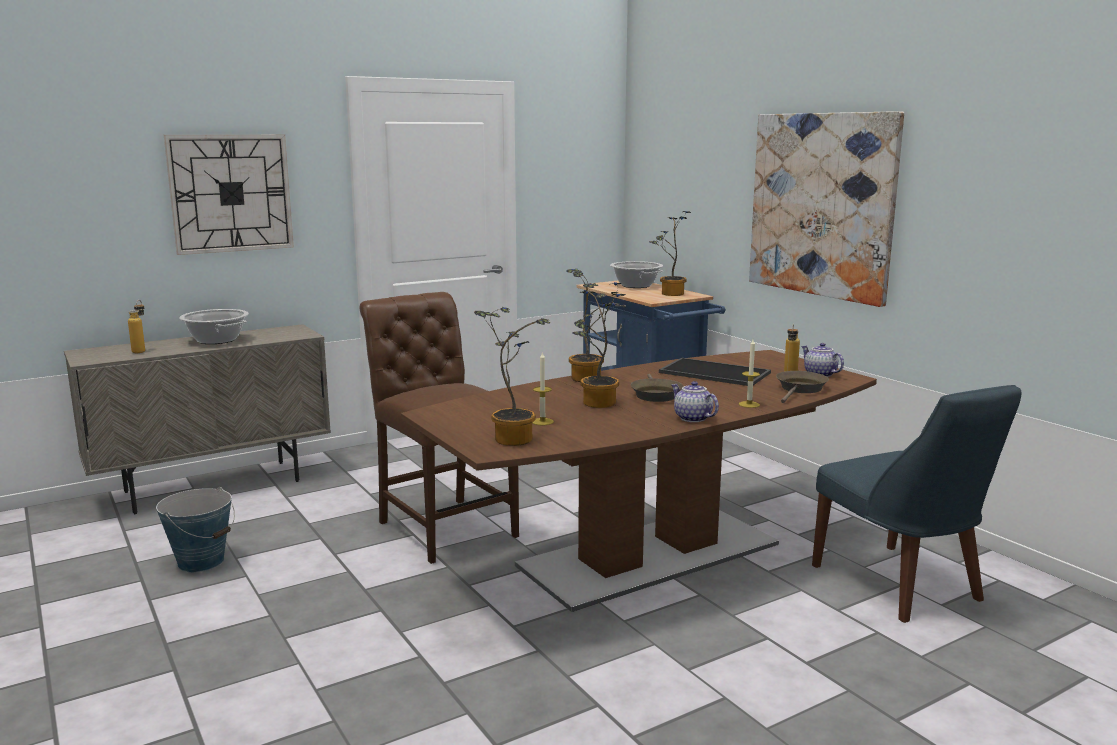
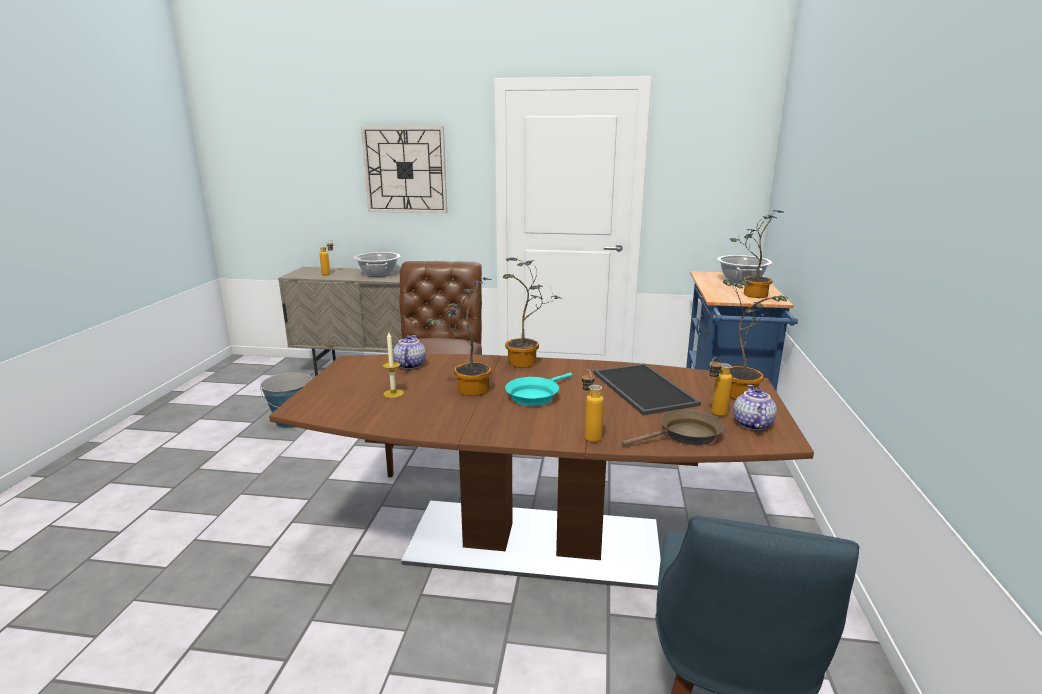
camera: 40 degrees right, 5 degrees up
potted plant [474,307,550,446] -> potted plant moved to [723,279,788,400]
brown frying pan [630,374,683,402] -> turquoise frying pan [505,373,572,406]
teapot [671,381,719,422] -> teapot moved to [393,335,426,369]
candle [739,340,760,408] -> bottle [582,369,604,442]
picture [749,111,904,307] -> none

